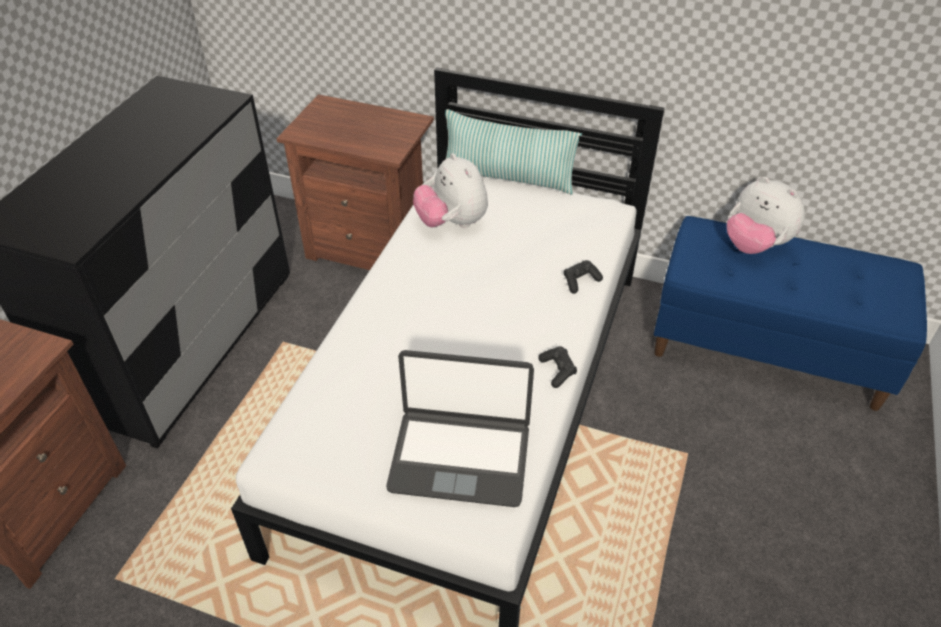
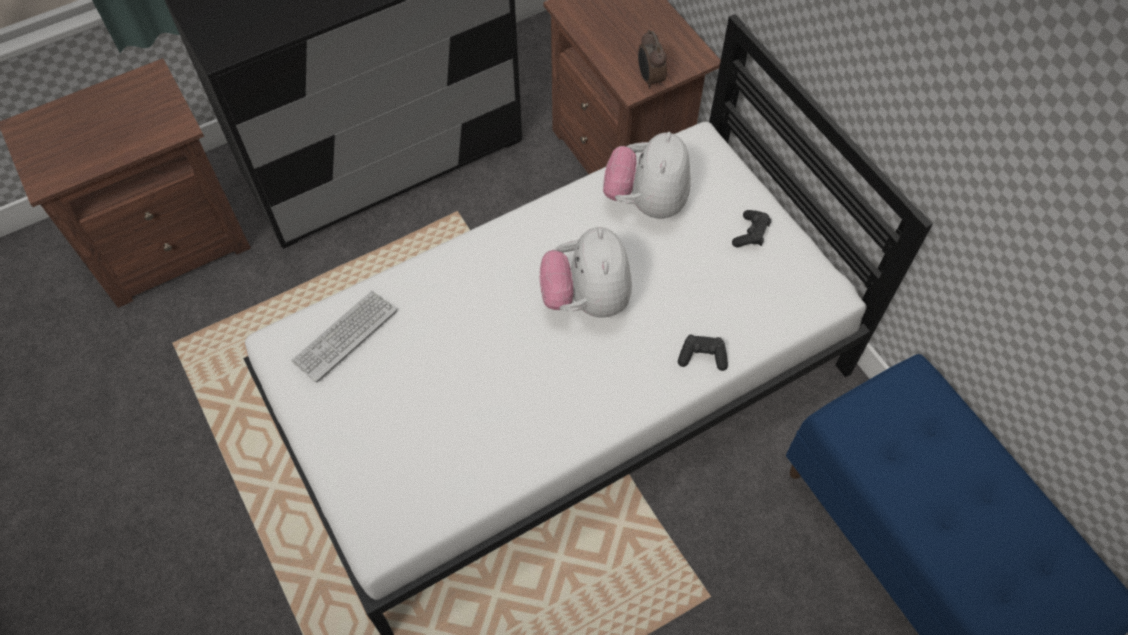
camera: 40 degrees right, 15 degrees up
laptop [386,350,534,507] -> none
pillow [445,109,583,195] -> none
black game controller [538,346,577,388] -> black game controller moved to [732,210,771,247]
plush toy [727,177,805,254] -> plush toy moved to [540,227,632,317]
none -> keyboard [291,291,397,382]
none -> alarm clock [638,30,667,89]

